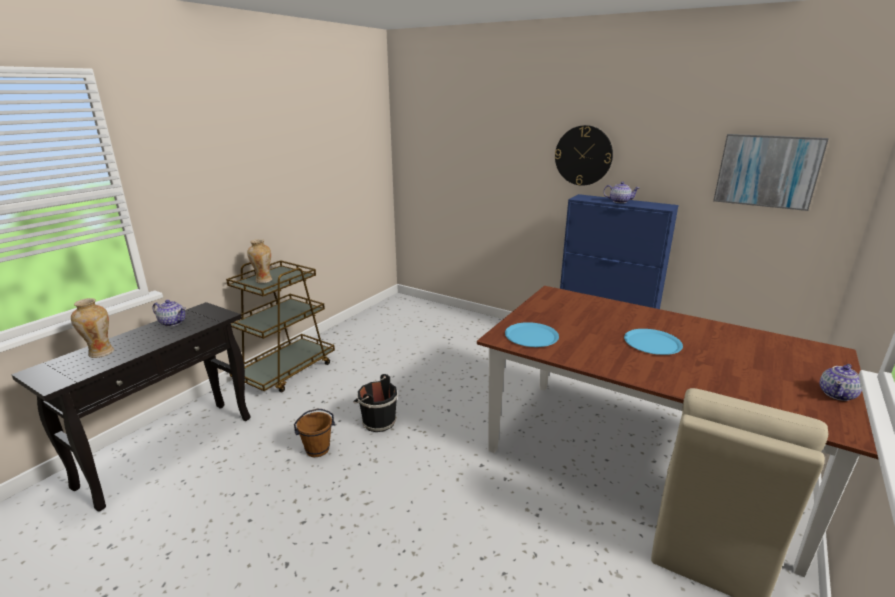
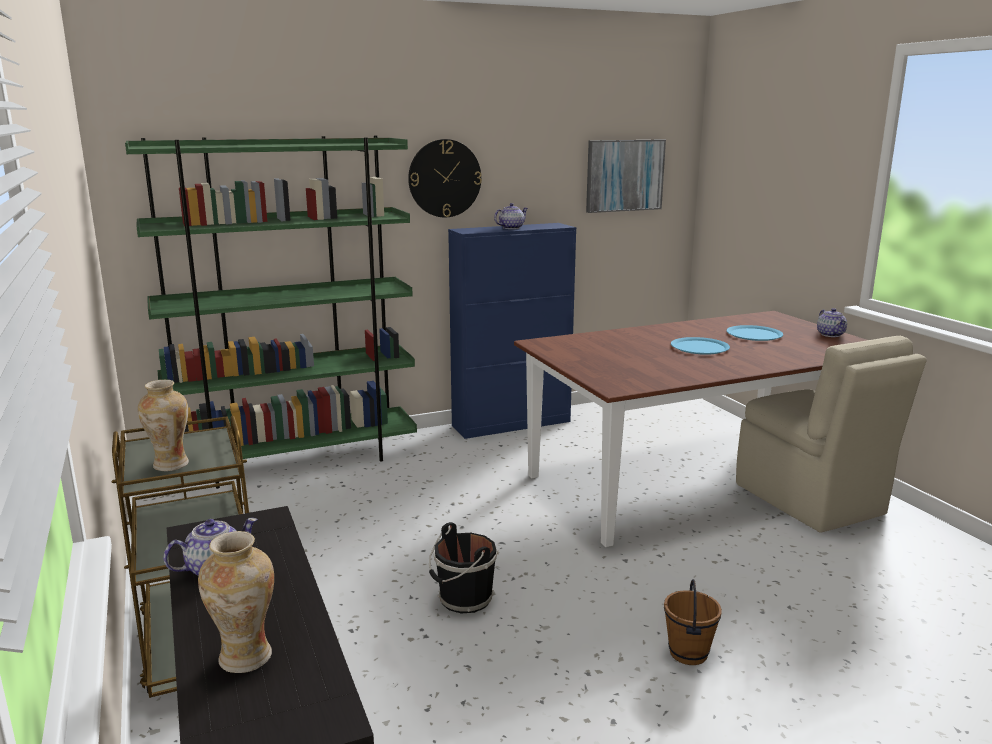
camera: 55 degrees left, 5 degrees down
brown bucket [294,409,335,457] -> brown bucket moved to [664,579,722,665]
blue plate [505,322,559,347] -> blue plate moved to [726,325,783,341]
none -> green bookcase [125,136,417,489]

